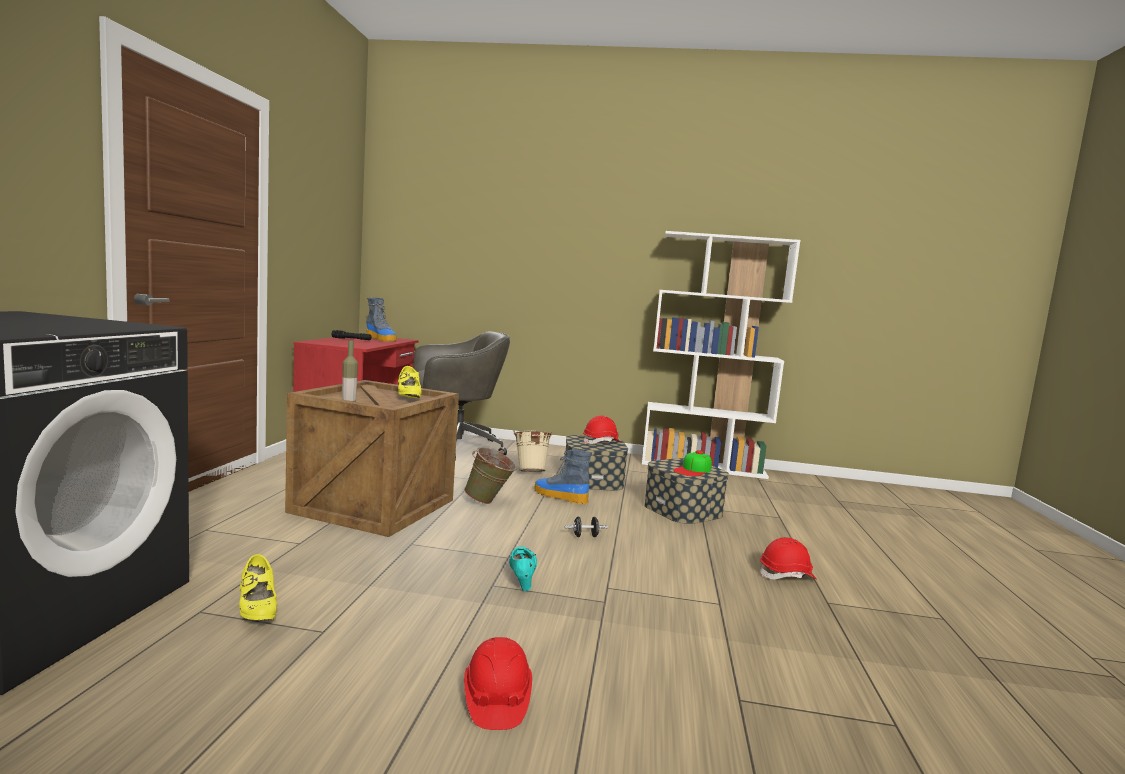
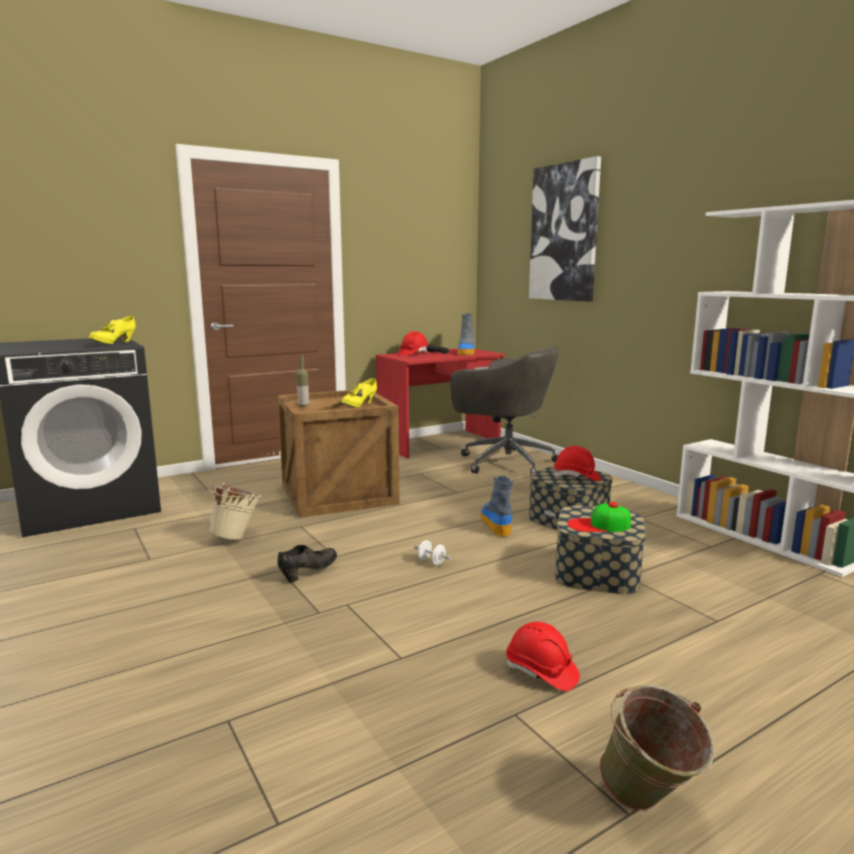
camera: 50 degrees right, 5 degrees up
yellow shoe [239,554,277,621] -> yellow shoe moved to [89,316,136,344]
green bucket [464,447,517,504] -> green bucket moved to [599,685,715,811]
red hard hat [464,637,532,730] -> red hard hat moved to [398,331,428,356]
turquoise shoe [509,547,537,591] -> black shoe [277,545,337,583]
beige bucket [514,431,553,472] -> beige bucket moved to [208,483,261,540]
black dumbbell [565,517,608,537] -> white dumbbell [414,540,451,565]
none -> picture [529,156,601,302]

